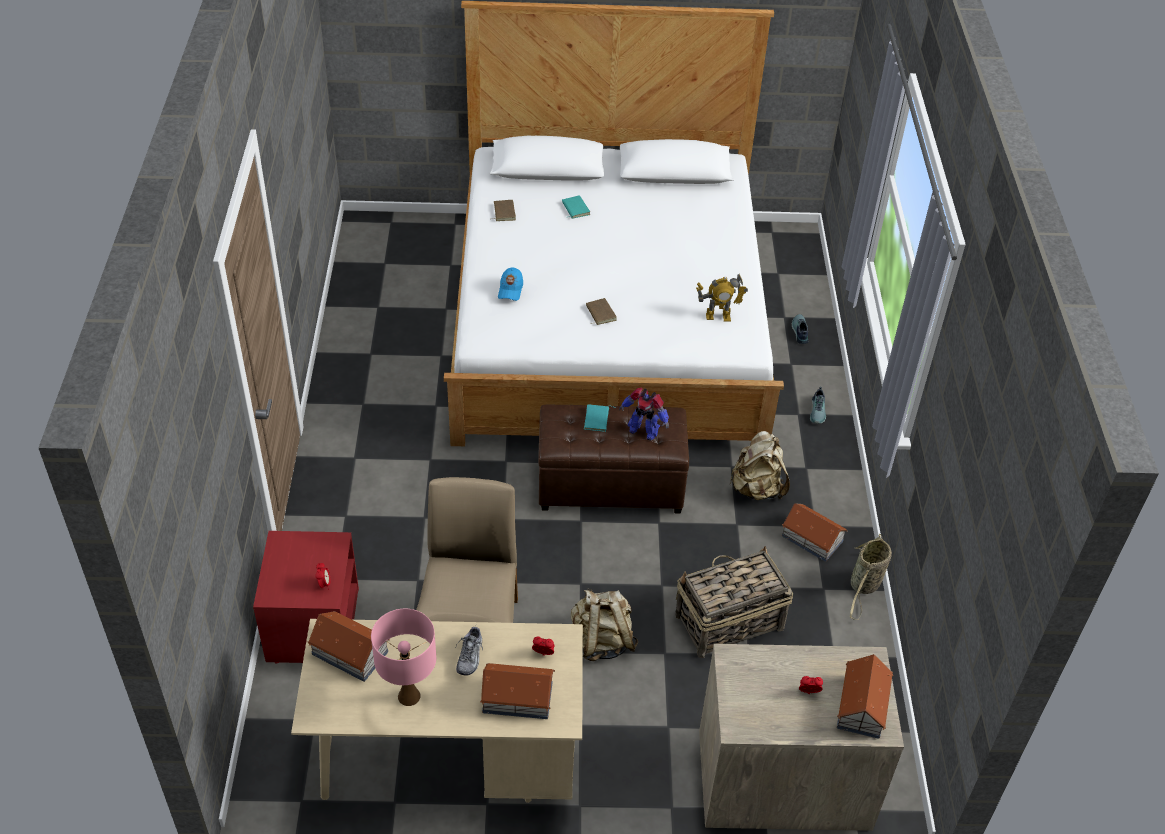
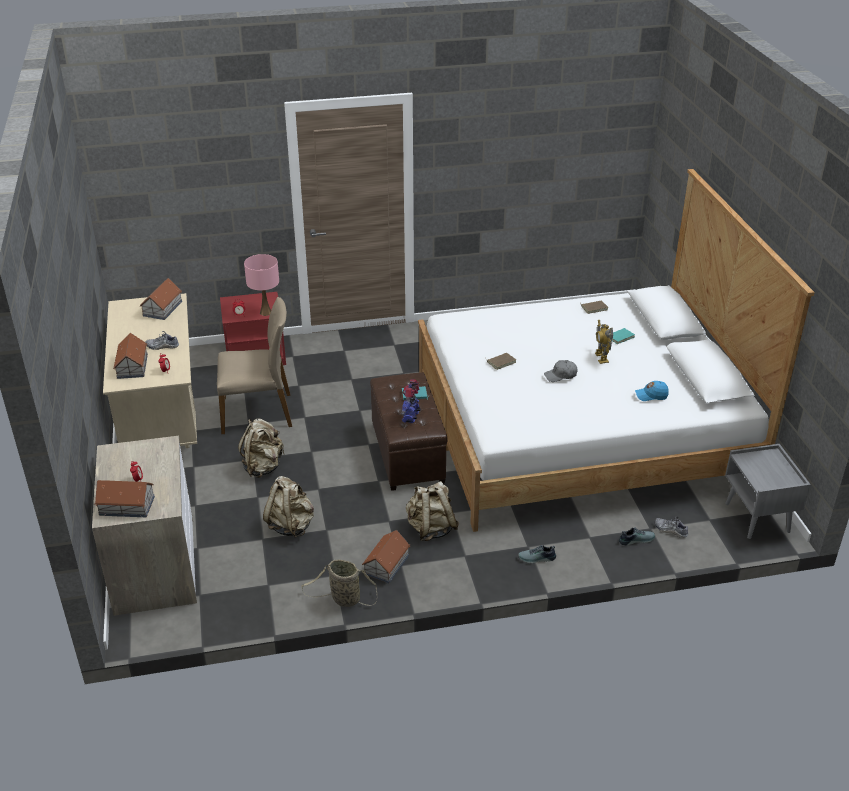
camera: 80 degrees right, 10 degrees down
pink table lamp [371,609,436,706] -> pink table lamp moved to [244,254,279,316]
blue cap [498,268,523,301] -> blue cap moved to [635,381,669,401]
basket [675,546,793,658] -> beige backpack [263,476,314,537]
toy robot [696,274,748,322] -> toy robot moved to [595,320,613,364]
none -> grey cap [544,360,578,382]
none -> shoe [654,517,688,538]
none -> grey nightstand [725,444,811,539]

